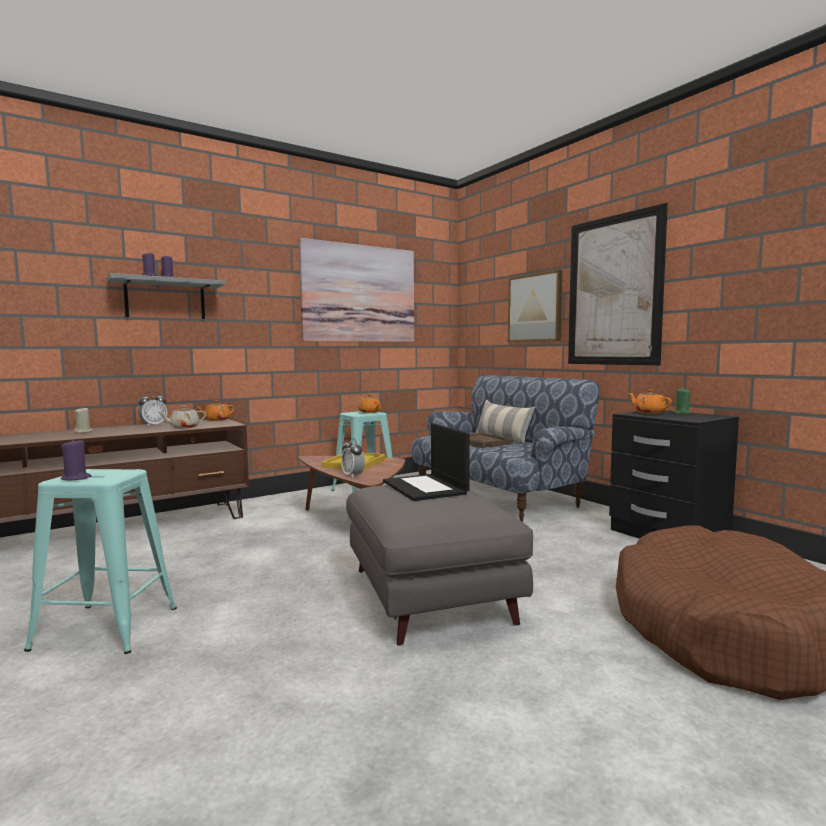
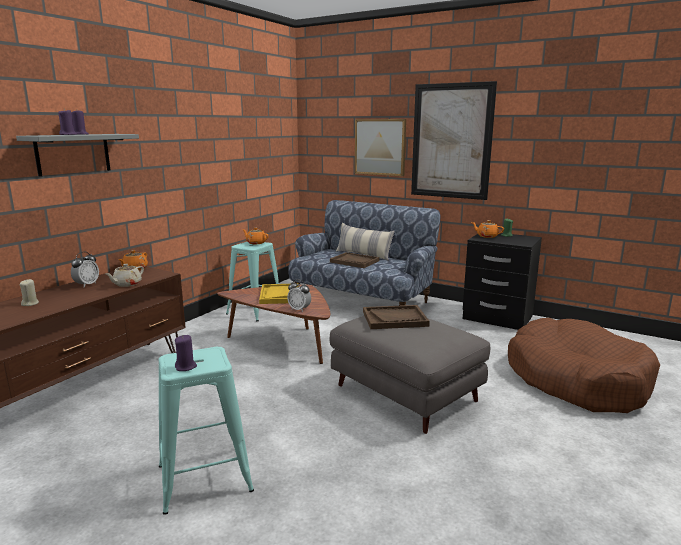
camera: 25 degrees left, 10 degrees up
picture [299,238,414,342] -> none
laptop [383,423,470,501] -> brown tray [363,305,430,329]

